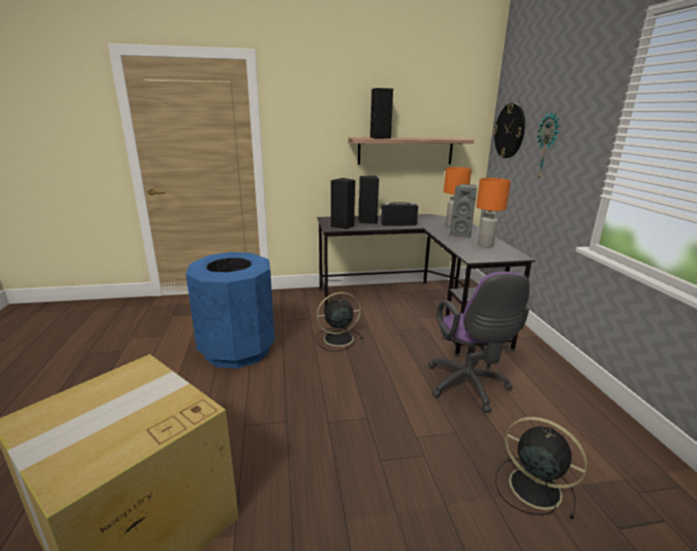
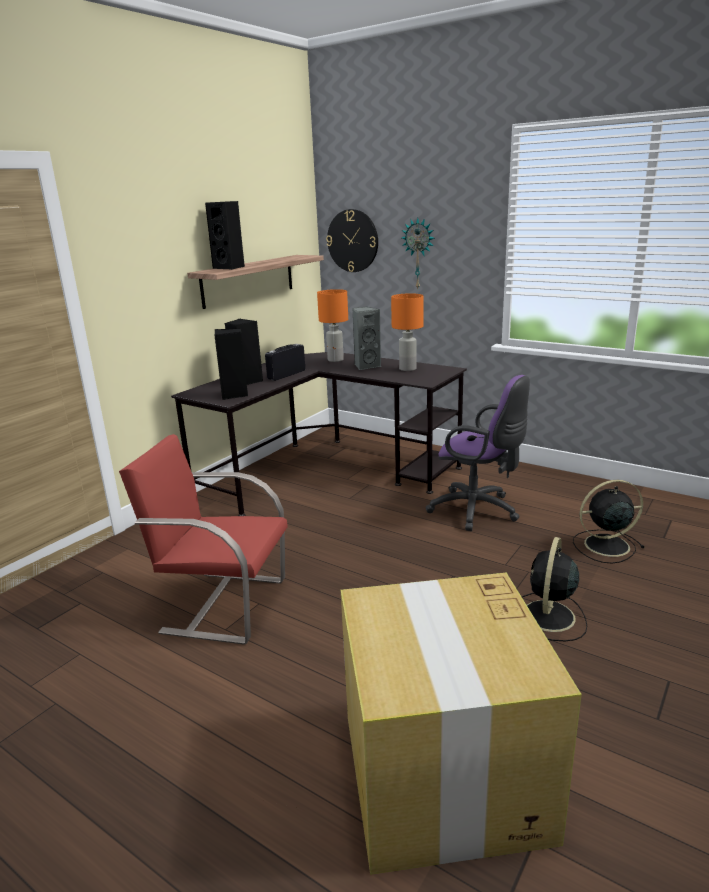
camera: 45 degrees left, 0 degrees up
blue trash can [186,252,275,369] -> red chair [119,434,288,645]
black fan [316,292,363,351] -> black fan moved to [522,537,587,641]

